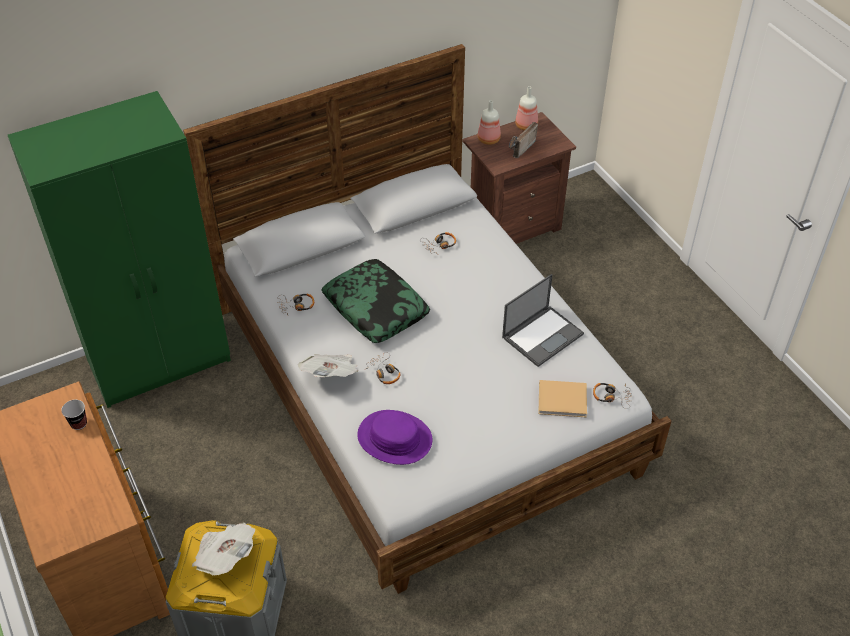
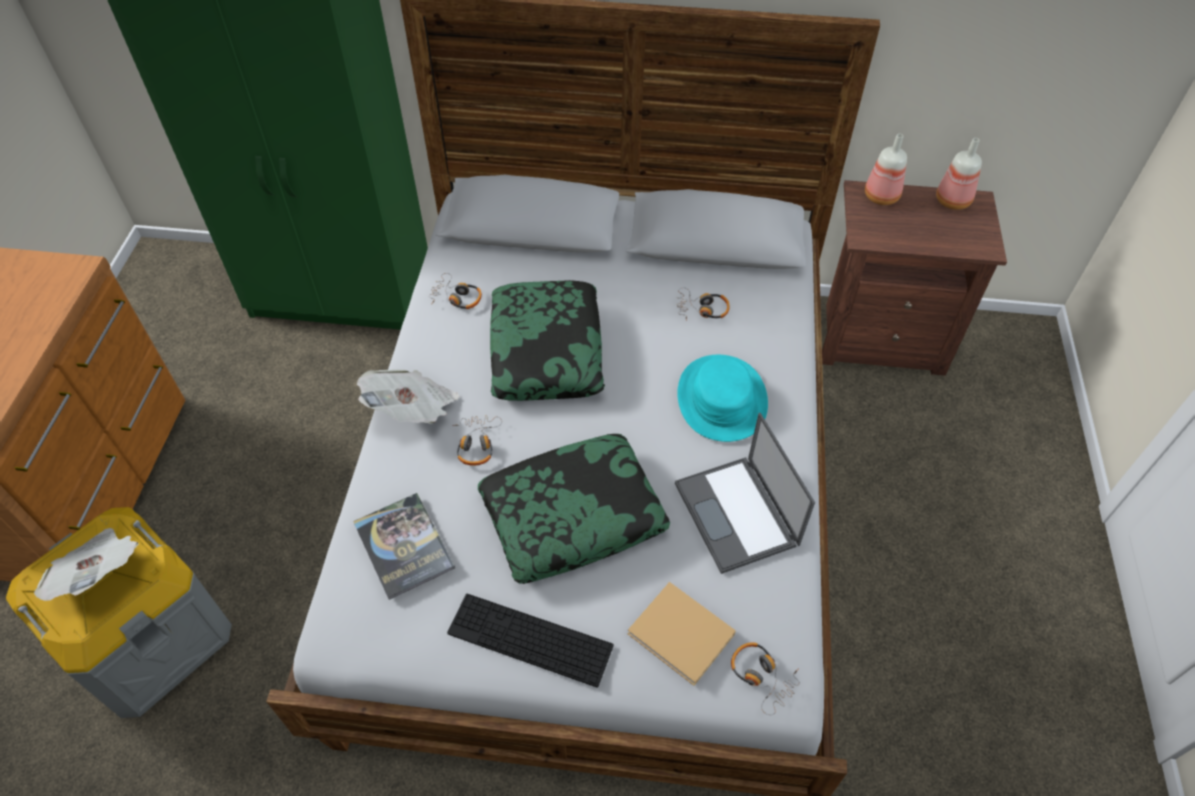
camera: 35 degrees right, 5 degrees up
cup [61,400,87,430] -> none
purple hat [357,410,432,465] -> book [353,493,455,600]
laptop [502,274,584,367] -> laptop turned 75 degrees clockwise [675,413,815,574]
radio [509,122,538,158] -> none
none -> keyboard [447,594,614,688]
none -> pillow [478,434,670,584]
none -> turquoise hat [677,355,768,442]

